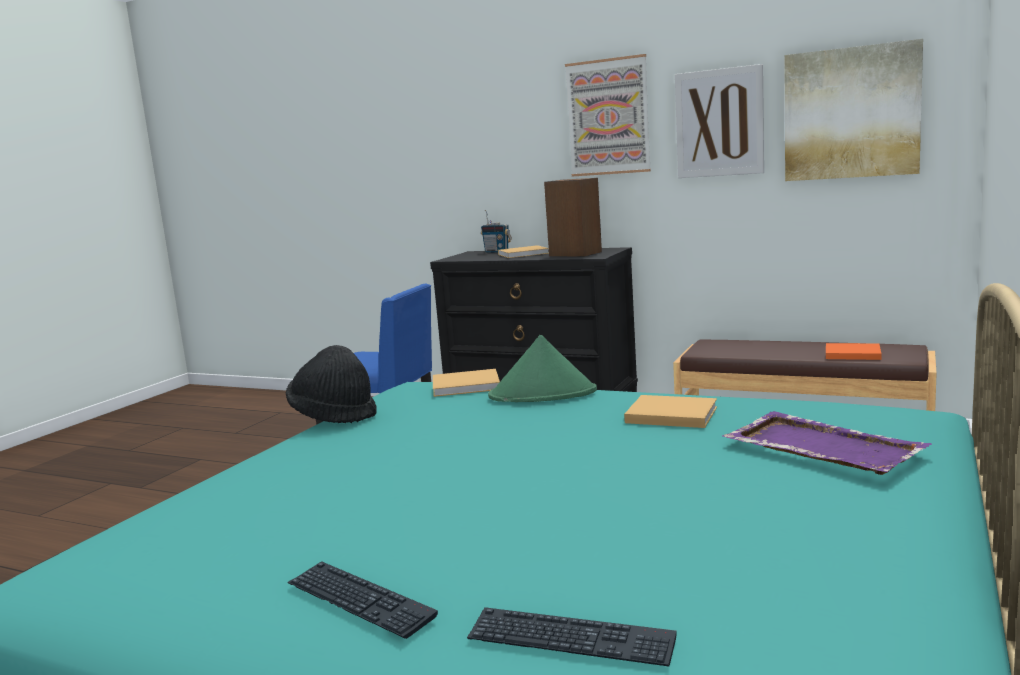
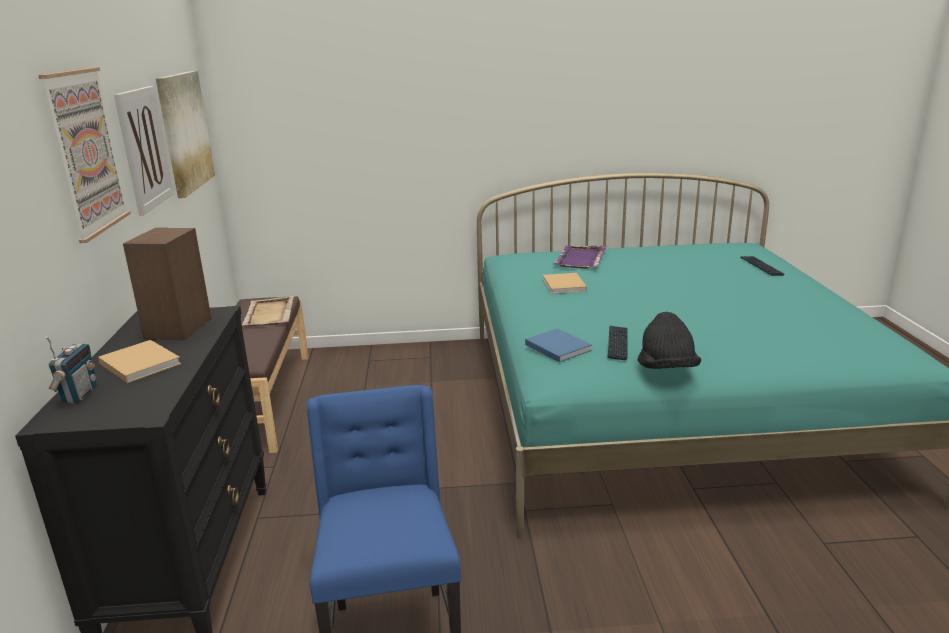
camera: 120 degrees left, 10 degrees up
keyboard [288,561,438,639] -> keyboard moved to [608,326,628,360]
beige book [433,369,500,397] -> blue book [525,328,592,362]
green hat [488,335,597,402] -> none
orange book [826,343,882,360] -> beige tray [242,296,294,326]

